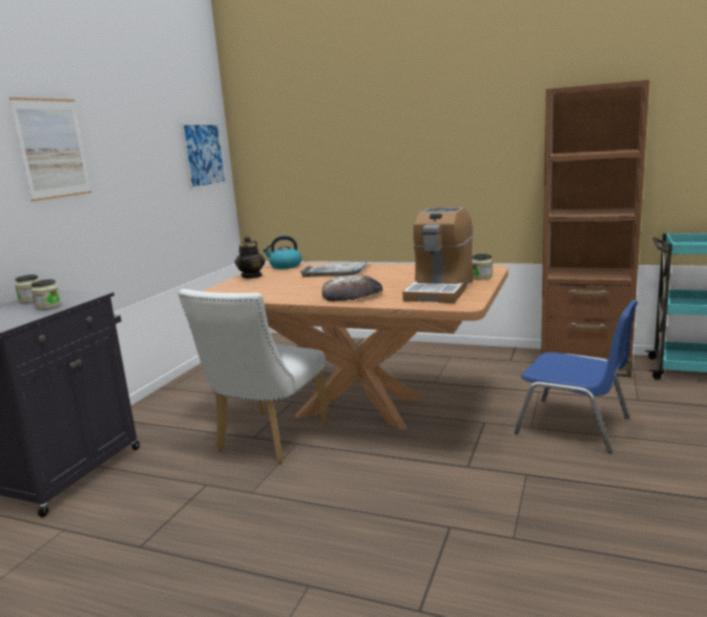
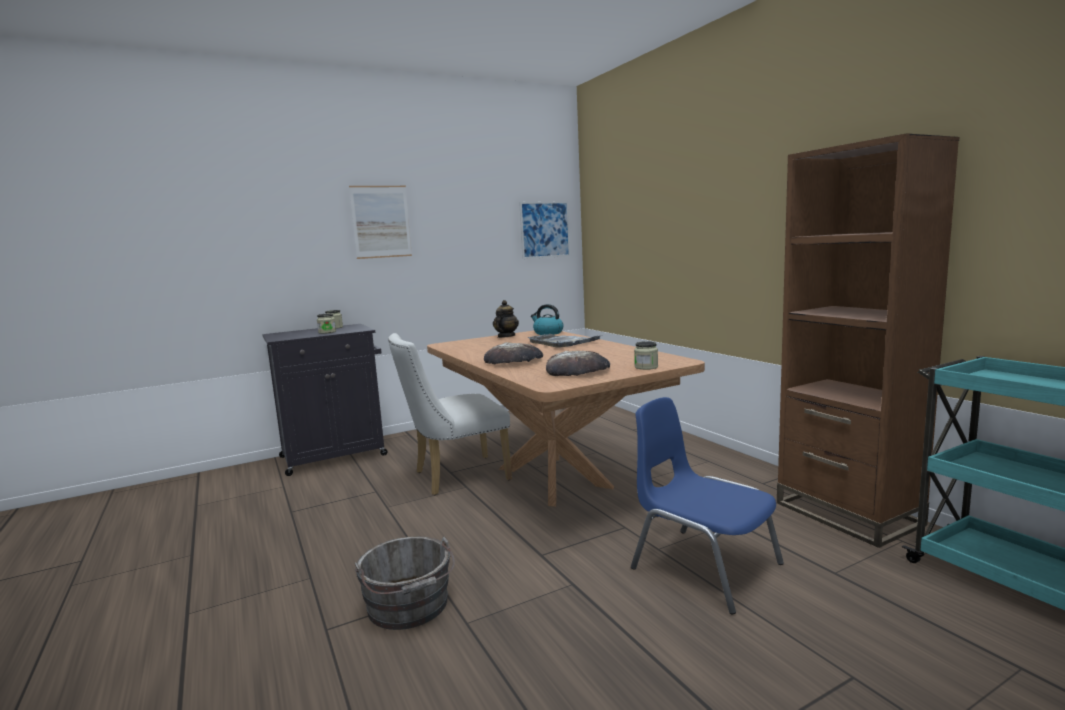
camera: 40 degrees right, 5 degrees down
teapot [235,236,265,279] -> teapot turned 150 degrees clockwise [493,300,519,338]
coffee machine [403,207,473,303] -> bread [546,351,610,376]
blue chair [514,300,638,453] -> blue chair turned 150 degrees clockwise [631,397,784,614]
none -> grey bucket [355,536,455,630]

